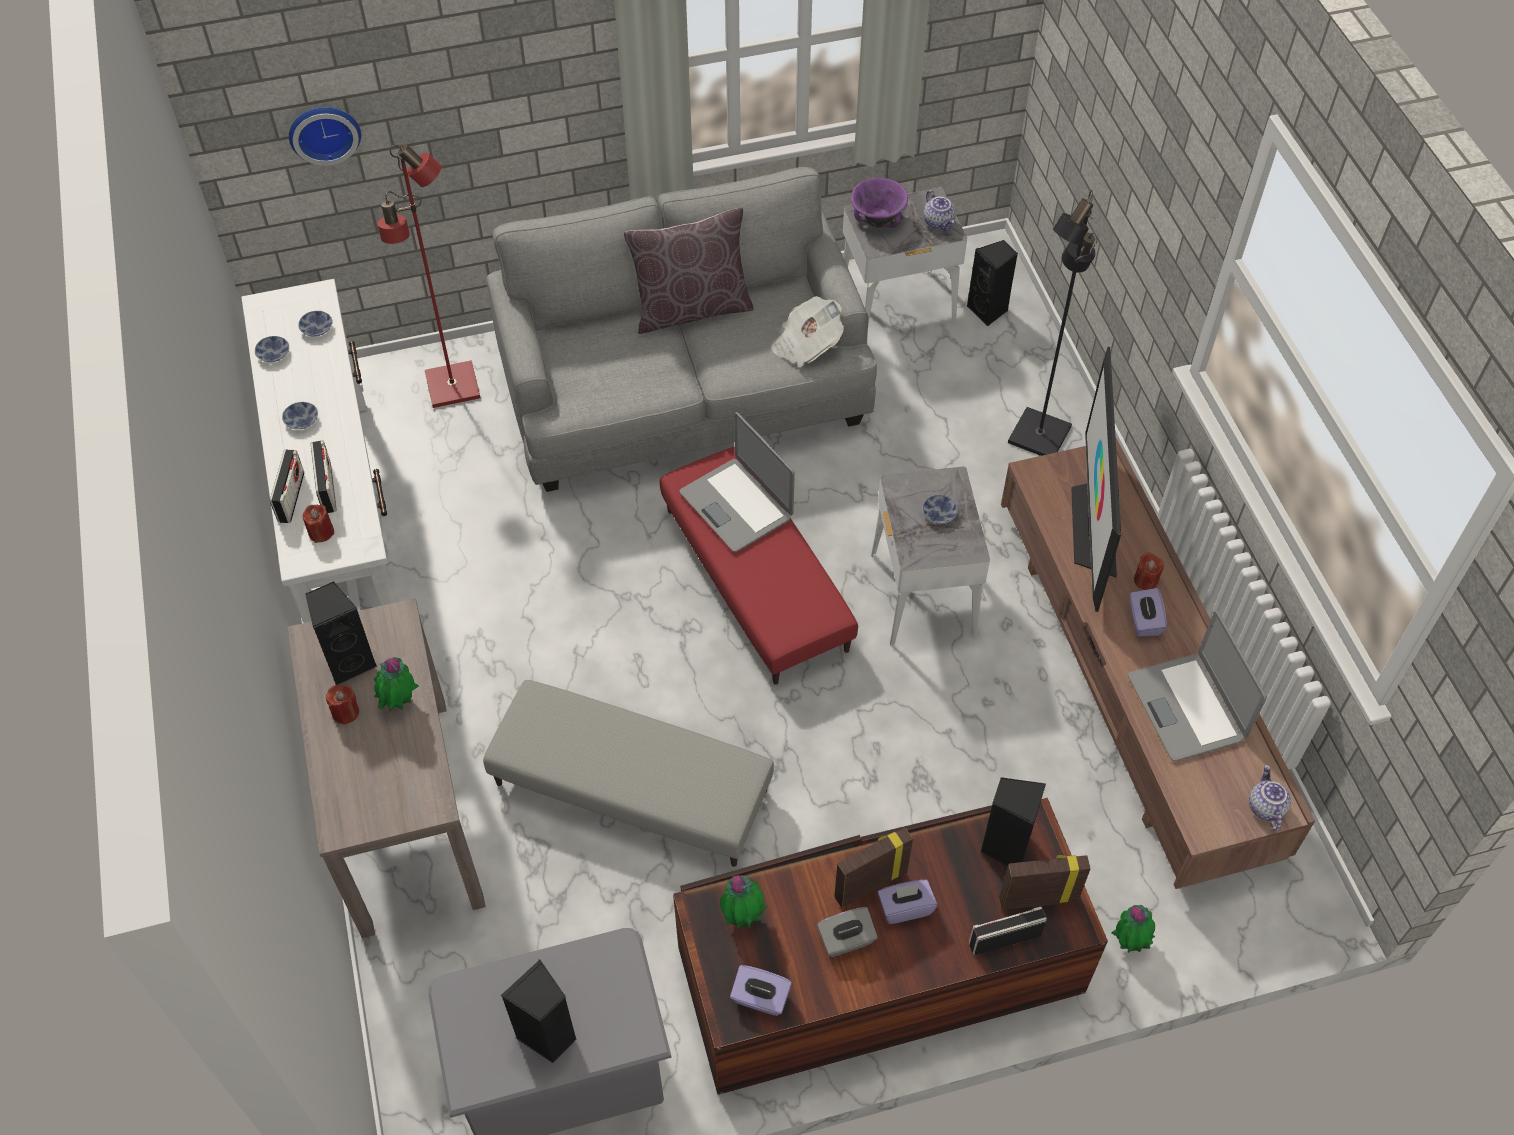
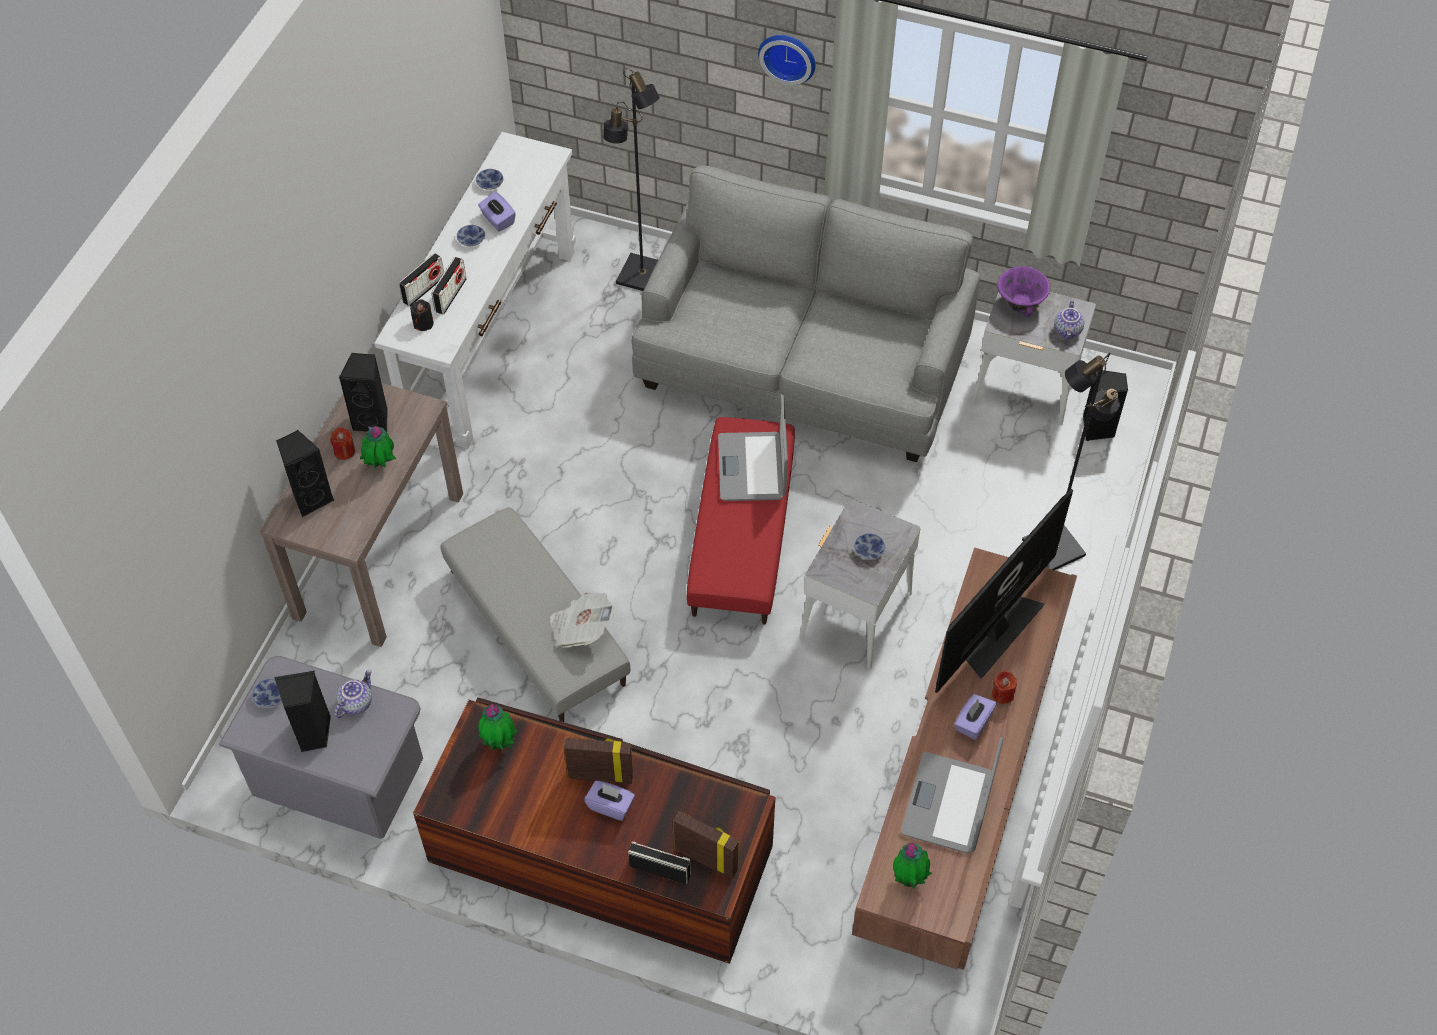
camera: 35 degrees right, 0 degrees up
wall clock [289,107,361,166] -> wall clock moved to [758,35,815,85]
bowl [298,311,333,336] -> bowl moved to [252,678,282,708]
red candle [302,505,334,543] -> black candle [410,299,434,331]
red floor lamp [377,144,480,408] -> black floor lamp [603,68,660,291]
brown pillow [624,208,754,334] -> none
purple tissue box [730,965,792,1016] -> purple tissue box moved to [478,192,516,232]
newspaper [771,296,844,367] -> newspaper moved to [550,592,614,647]
grey tissue box [817,907,878,957] -> none
black speaker [981,777,1046,867] -> black speaker moved to [276,430,334,517]
potted plant [1112,905,1155,953] -> potted plant moved to [893,843,932,889]
teapot [1249,765,1291,830] -> teapot moved to [334,670,372,718]

